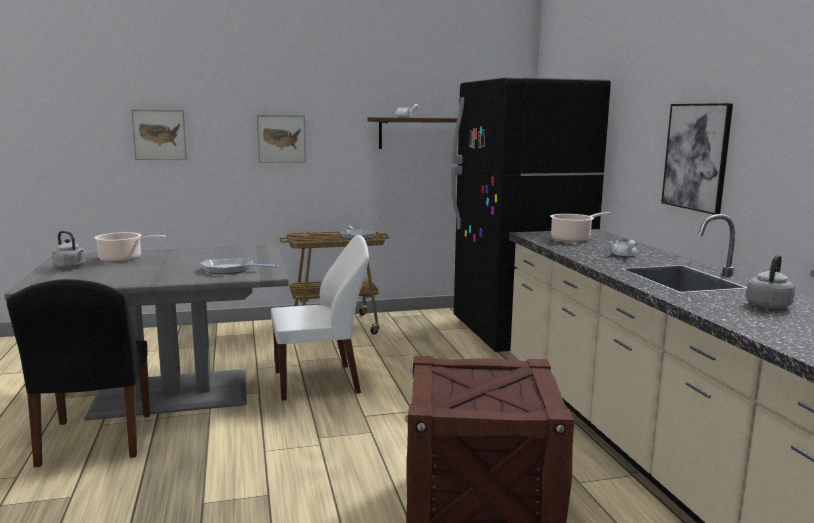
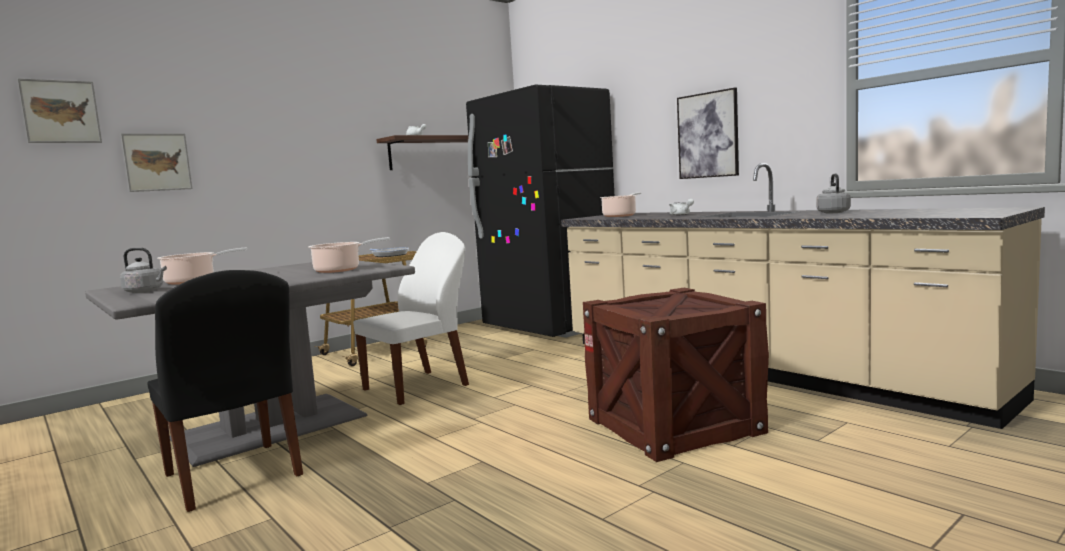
camera: 25 degrees left, 5 degrees down
frying pan [200,257,279,274] -> cooking pot [308,237,390,273]
picture [257,115,306,163] -> picture moved to [17,78,102,143]

